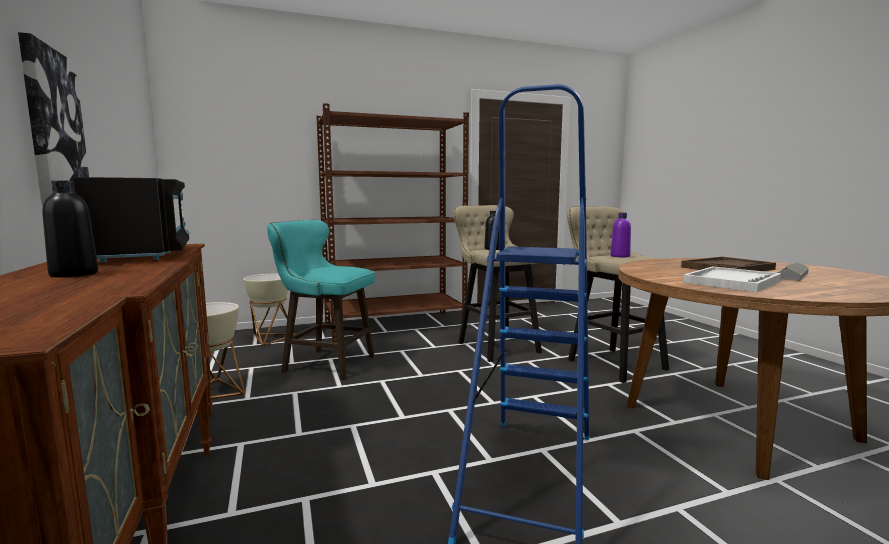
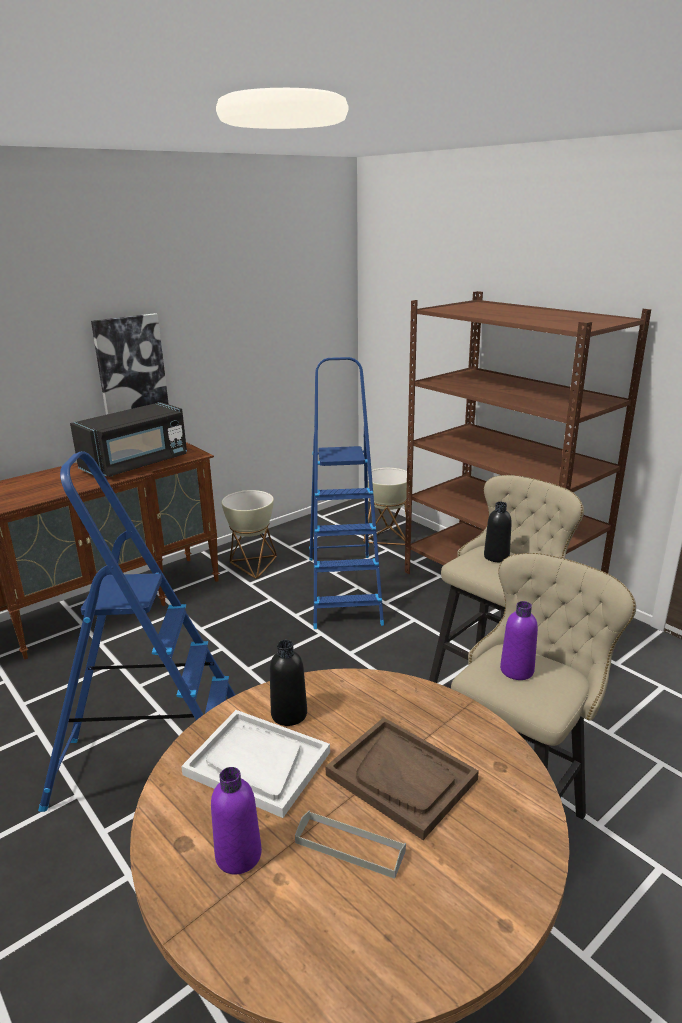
camera: 70 degrees right, 15 degrees up
black bottle [42,180,98,278] -> black bottle moved to [270,640,307,726]
turquoise stool [267,220,375,380] -> blue step ladder [309,357,384,629]
none -> purple bottle [211,767,262,874]

